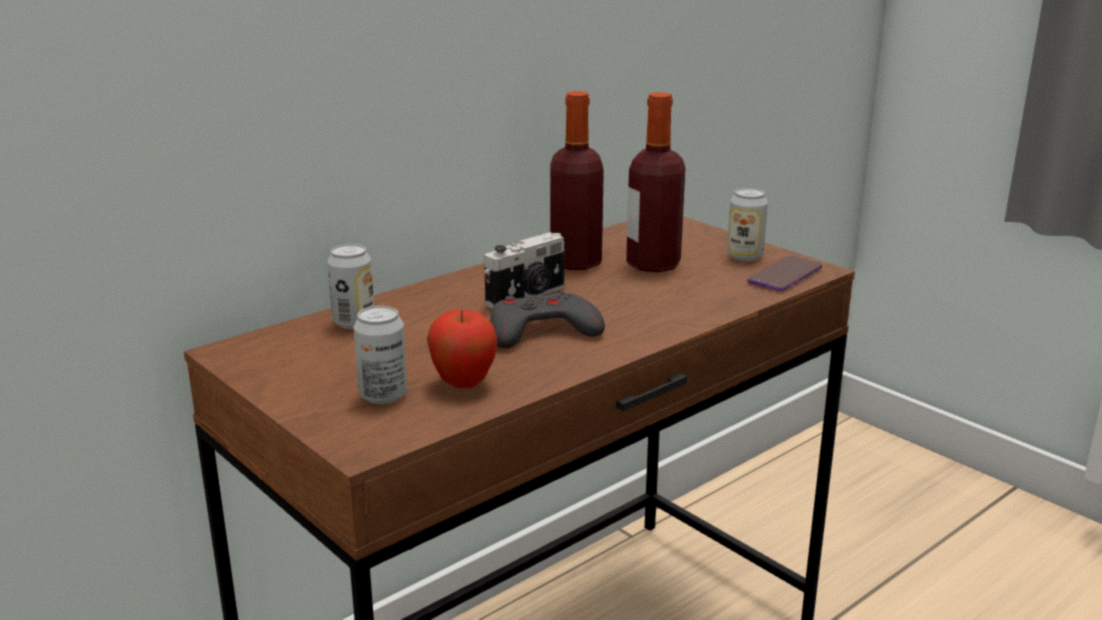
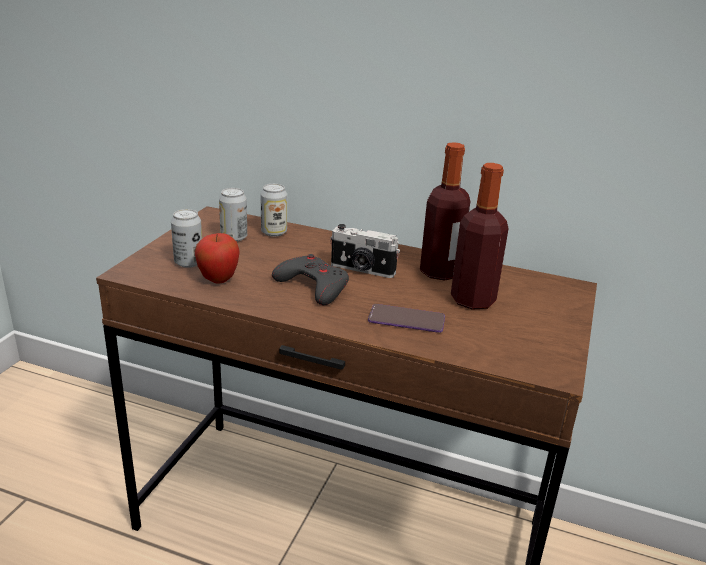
camera: 60 degrees right, 5 degrees up
can [727,188,768,261] -> can moved to [219,188,247,242]
phone [747,256,823,291] -> phone moved to [368,304,445,333]

